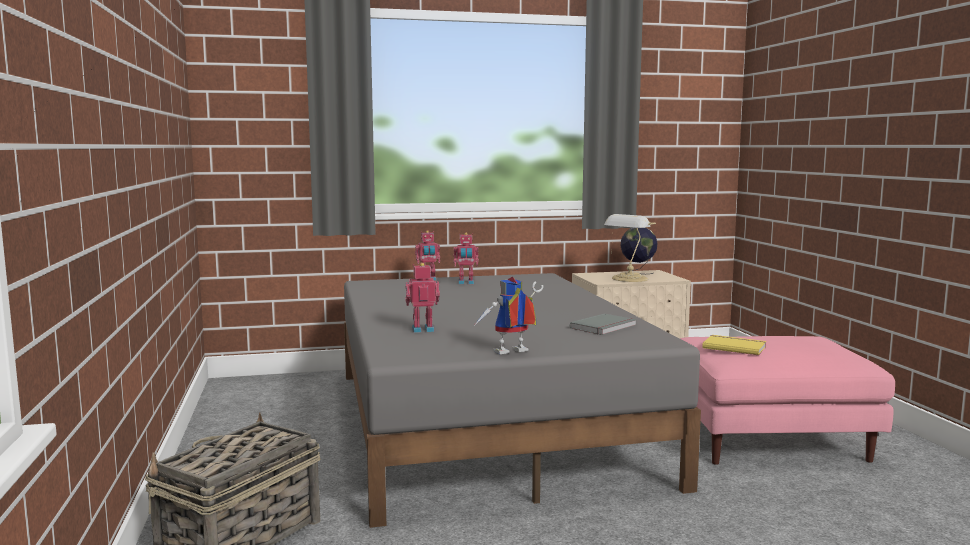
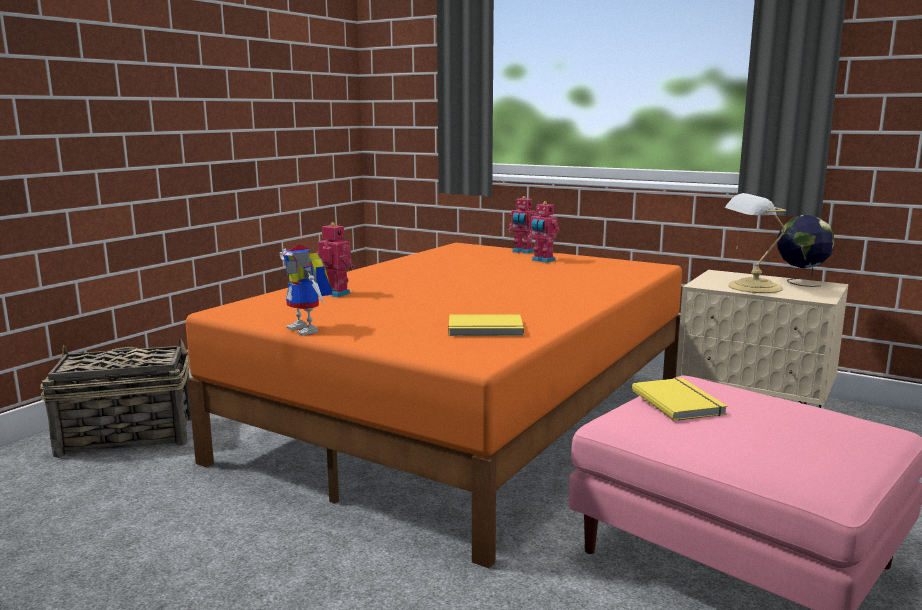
camera: 45 degrees right, 5 degrees up
grey bed [344,273,701,528] -> orange bed [186,243,682,569]
toy robot [474,277,543,354] -> toy robot turned 150 degrees counterclockwise [280,245,332,335]
grey book [570,314,636,335] -> yellow book [448,314,524,336]

